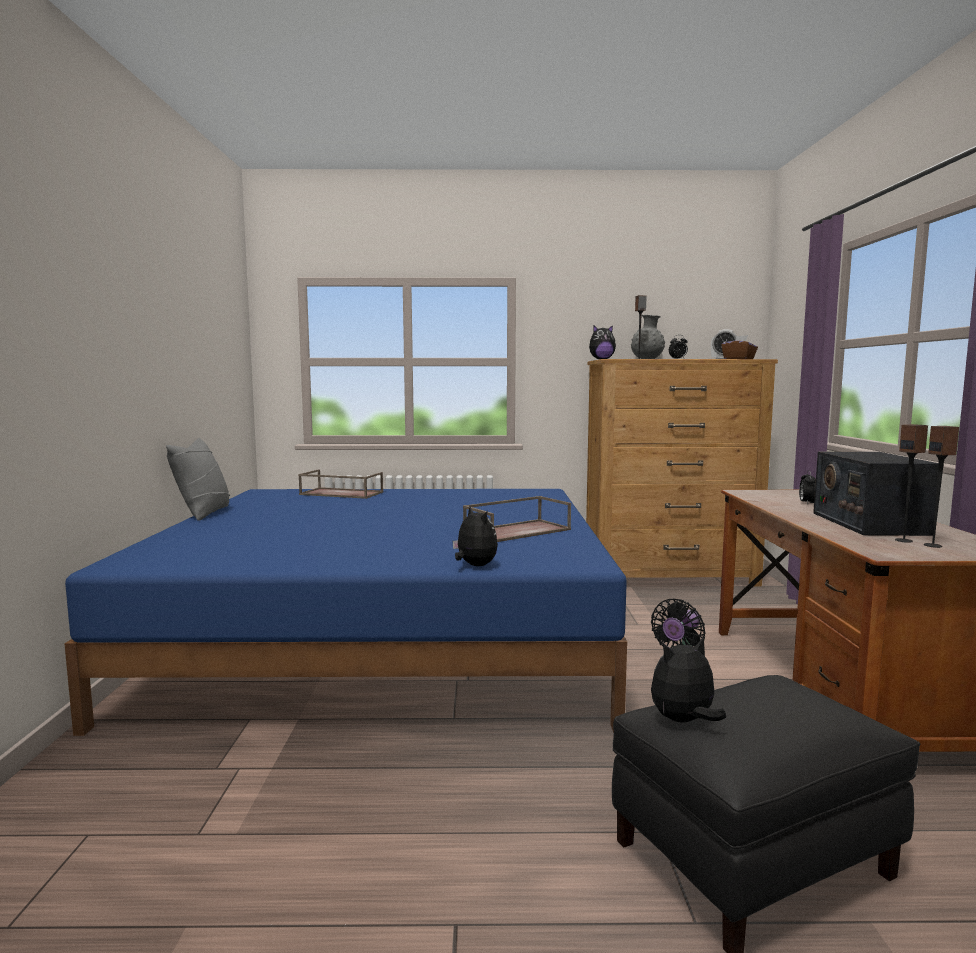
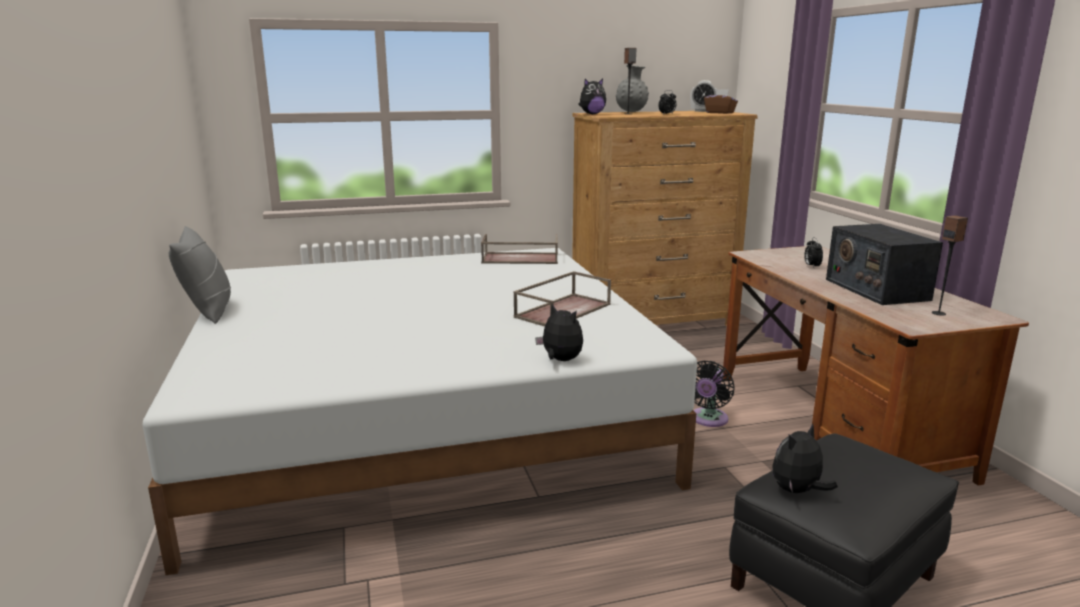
camera: 15 degrees left, 10 degrees up
blue bed [64,489,627,736] -> white bed [142,248,697,575]
brown tray [298,469,383,499] -> brown tray moved to [481,234,558,264]
speaker [895,424,928,543] -> none

